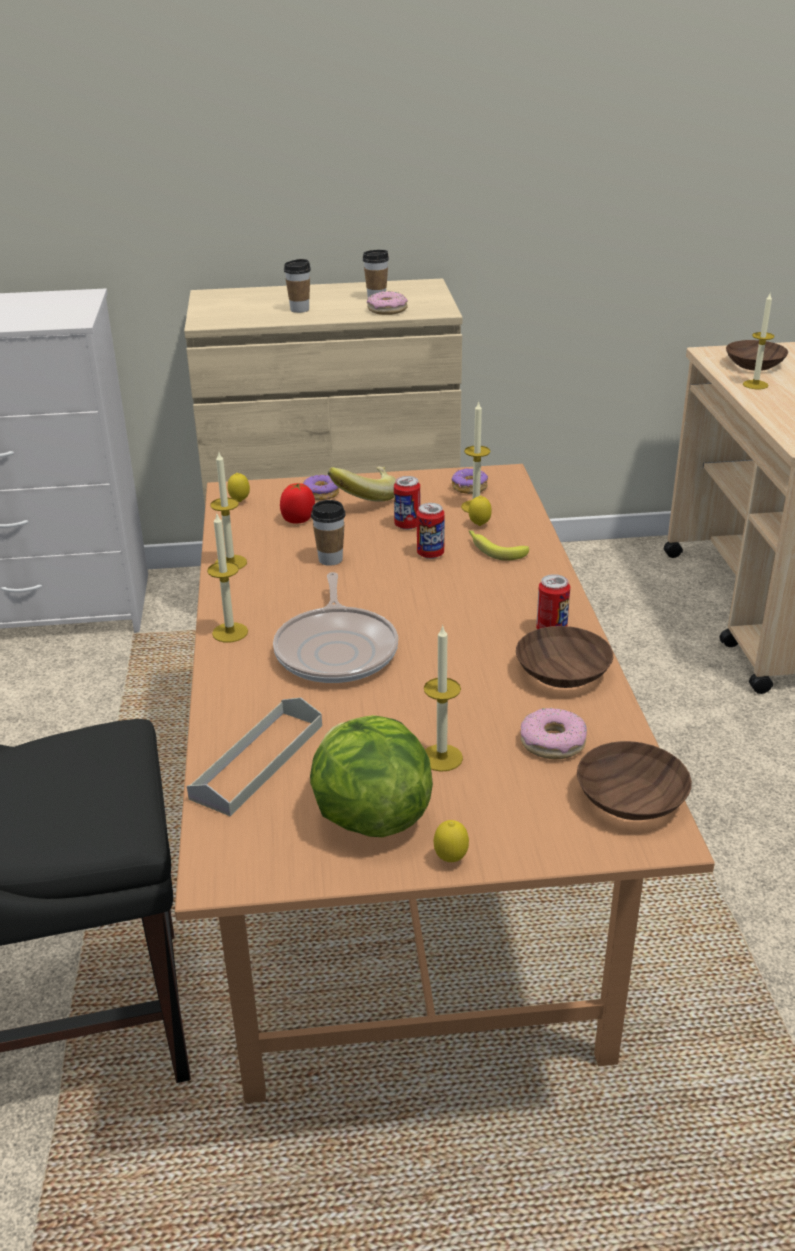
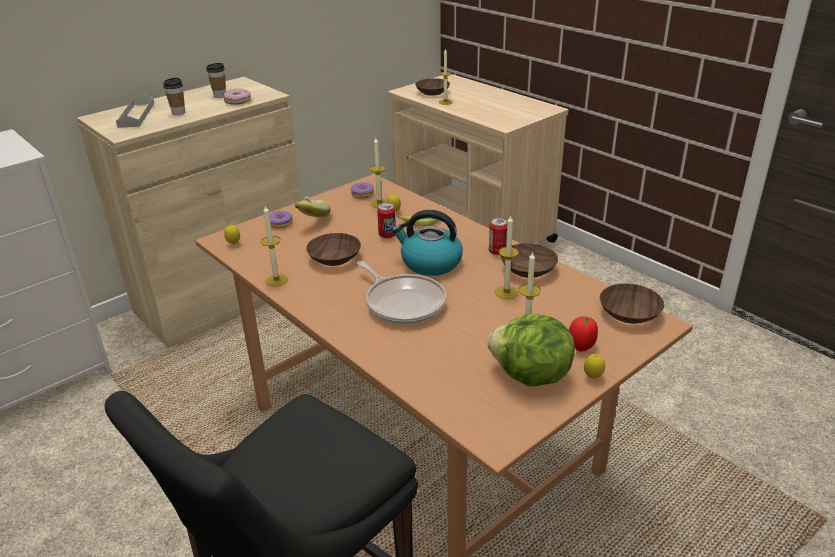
camera: 35 degrees left, 0 degrees up
grey tray [187,697,322,816] -> grey tray moved to [116,93,154,128]
candle [207,514,248,642] -> candle moved to [495,215,519,299]
tomato [280,483,315,524] -> tomato moved to [569,316,598,351]
cup [311,500,346,566] -> brown bowl [306,233,361,266]
can [394,476,420,530] -> none
donut [520,708,587,759] -> none
none -> kettle [392,210,463,276]

